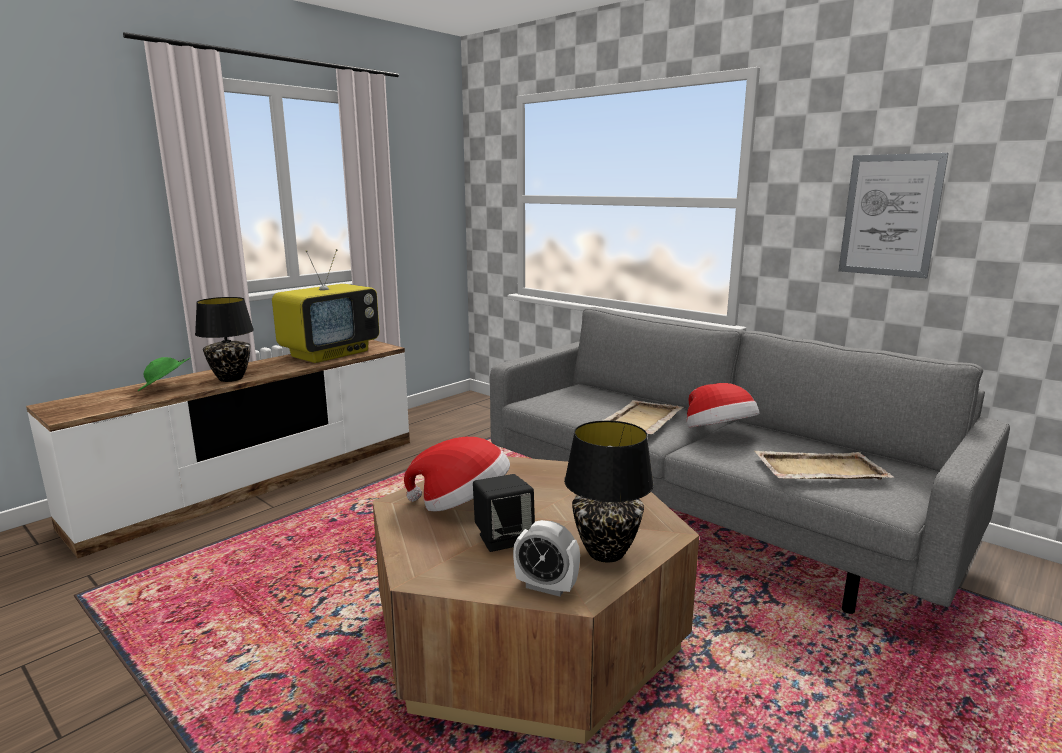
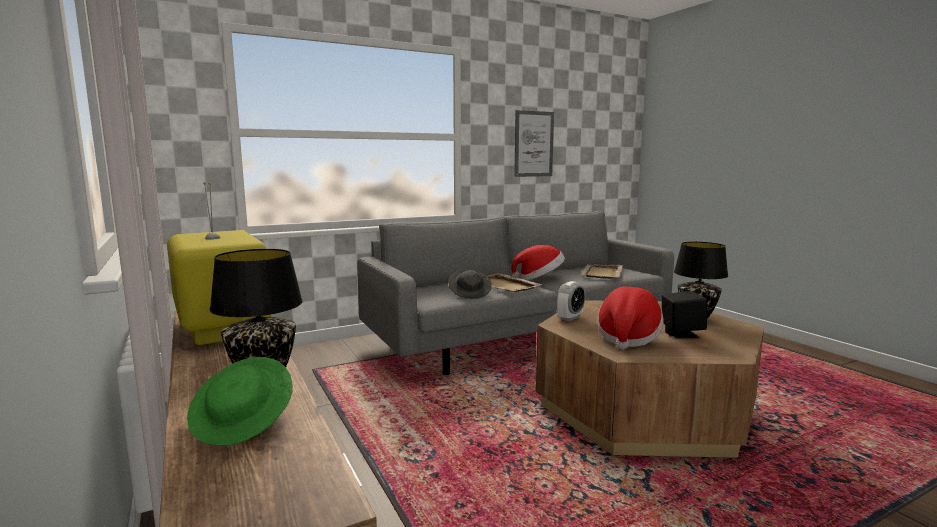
camera: 70 degrees left, 5 degrees down
alarm clock [513,520,580,596] -> alarm clock moved to [557,281,585,321]
none -> grey hat [448,269,492,299]

